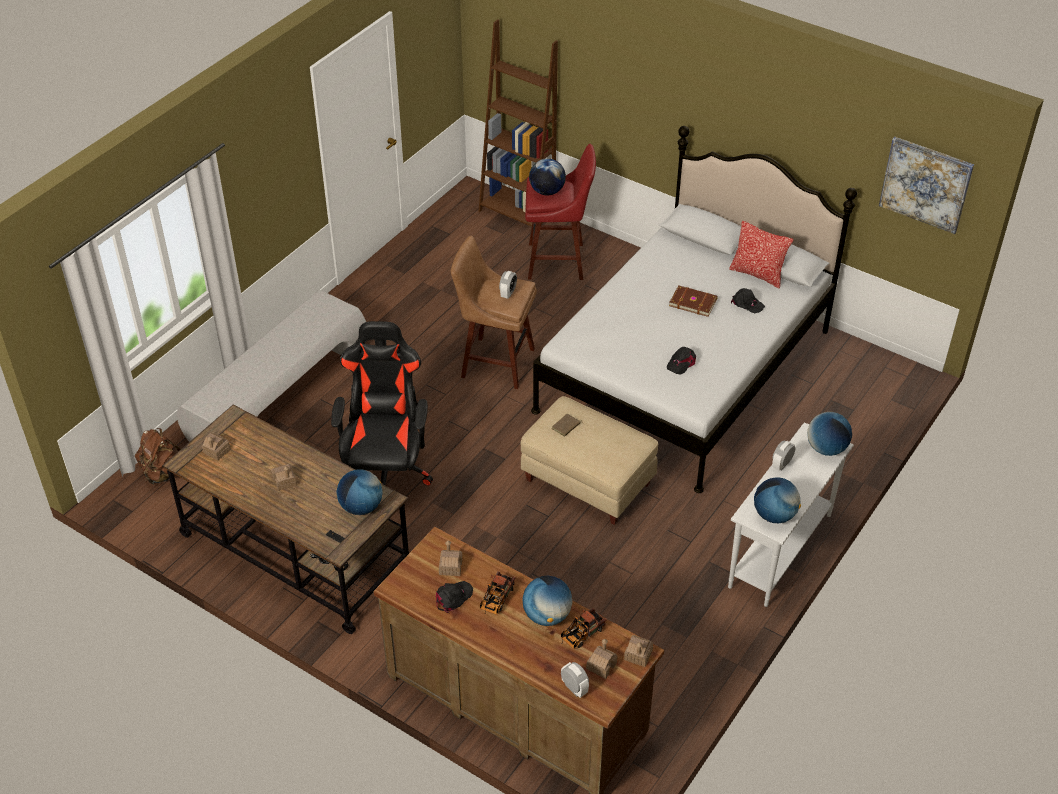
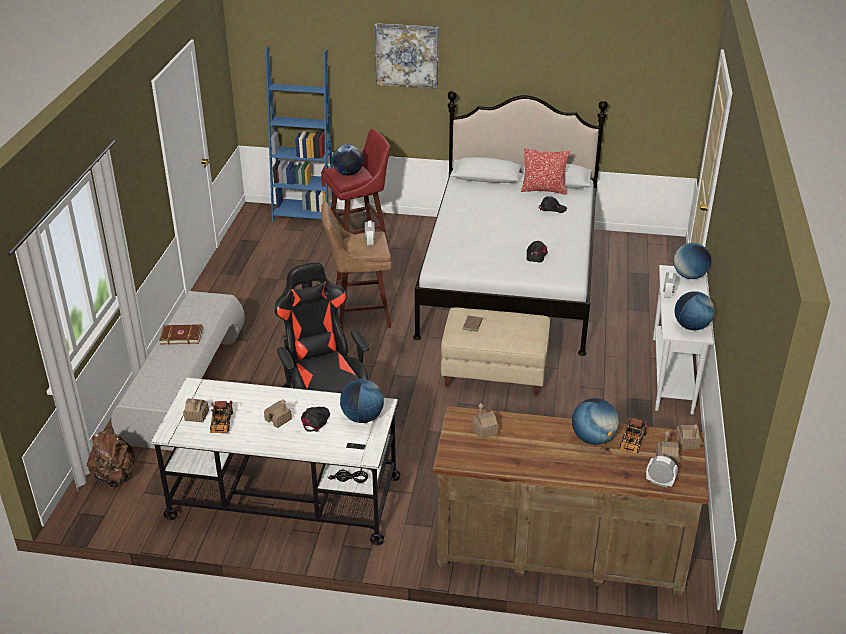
camera: 25 degrees left, 10 degrees down
brown desk [162,405,409,634] -> white desk [150,377,400,545]
black cap [436,581,473,613] -> black cap moved to [301,407,330,432]
brown bookcase [478,19,558,227] -> blue bookcase [265,46,333,222]
toy truck [480,571,516,615] -> toy truck moved to [210,401,233,433]
brown book [669,285,718,317] -> brown book moved to [159,324,203,345]
picture [879,137,974,234] -> picture moved to [375,23,439,89]

